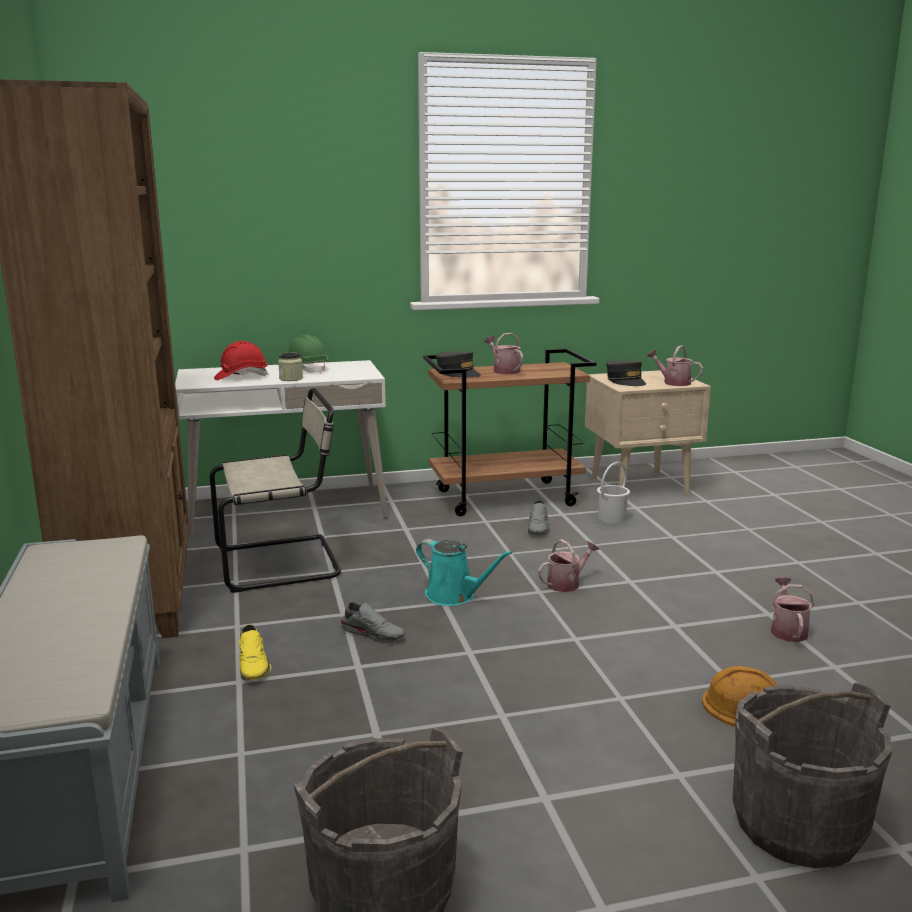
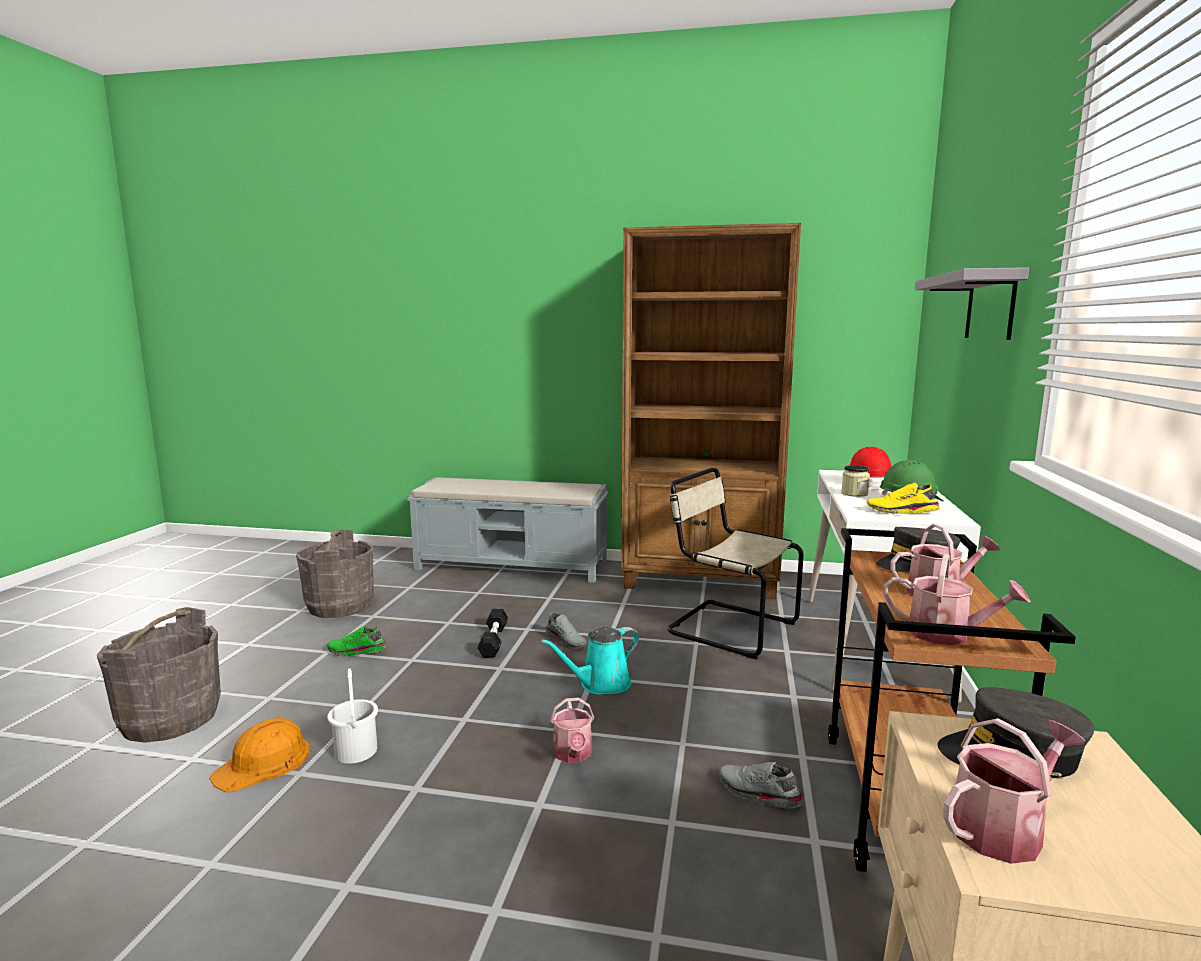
camera: 115 degrees right, 5 degrees down
beige chair [210,388,341,593] -> beige chair turned 120 degrees clockwise [667,468,804,659]
yellow shoe [238,624,271,680] -> yellow shoe moved to [866,483,940,514]
grey shoe [340,602,405,643] -> grey shoe turned 90 degrees counterclockwise [546,612,587,649]
white bucket [597,462,630,524] -> white bucket moved to [327,669,378,764]
watering can [771,577,814,642] -> watering can moved to [884,554,1031,645]
none -> green shoe [327,626,388,656]
none -> black dumbbell [478,609,508,658]
none -> grey shelf [915,267,1029,340]

